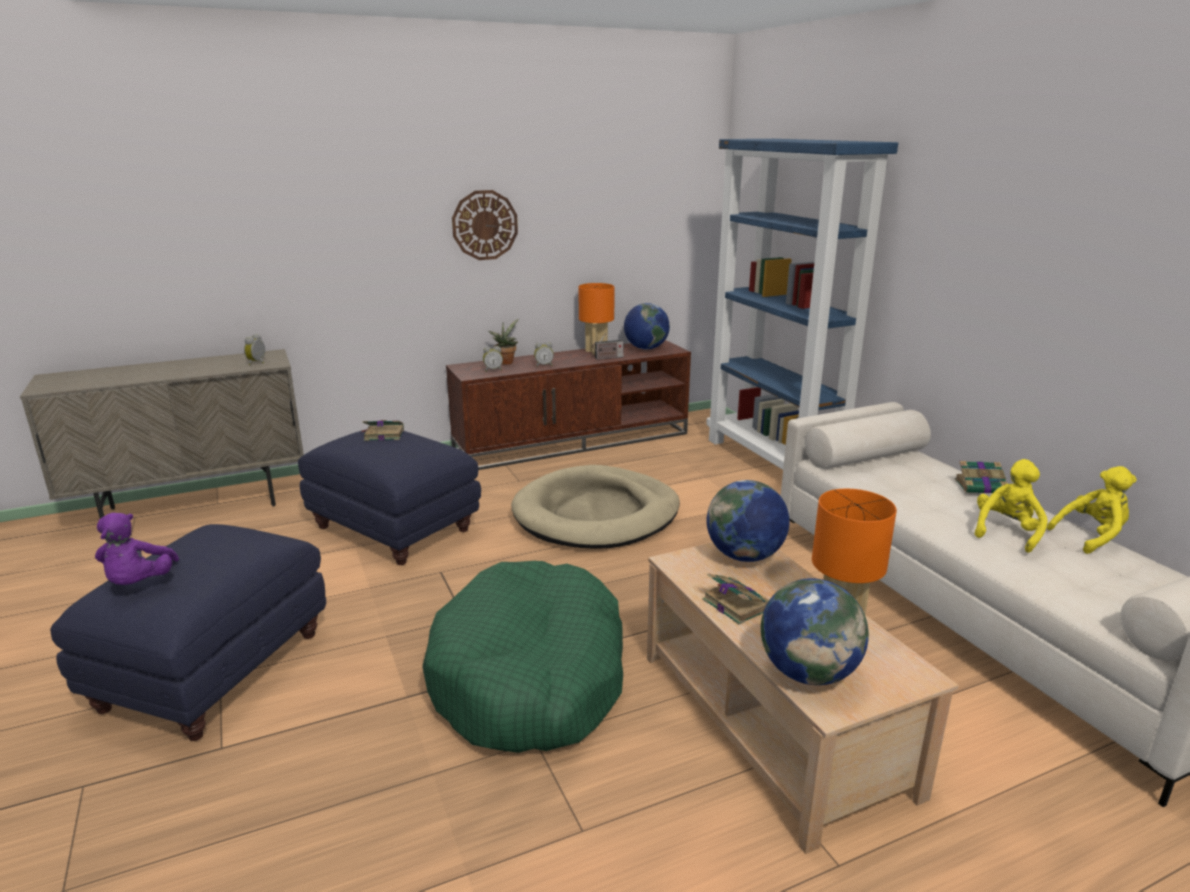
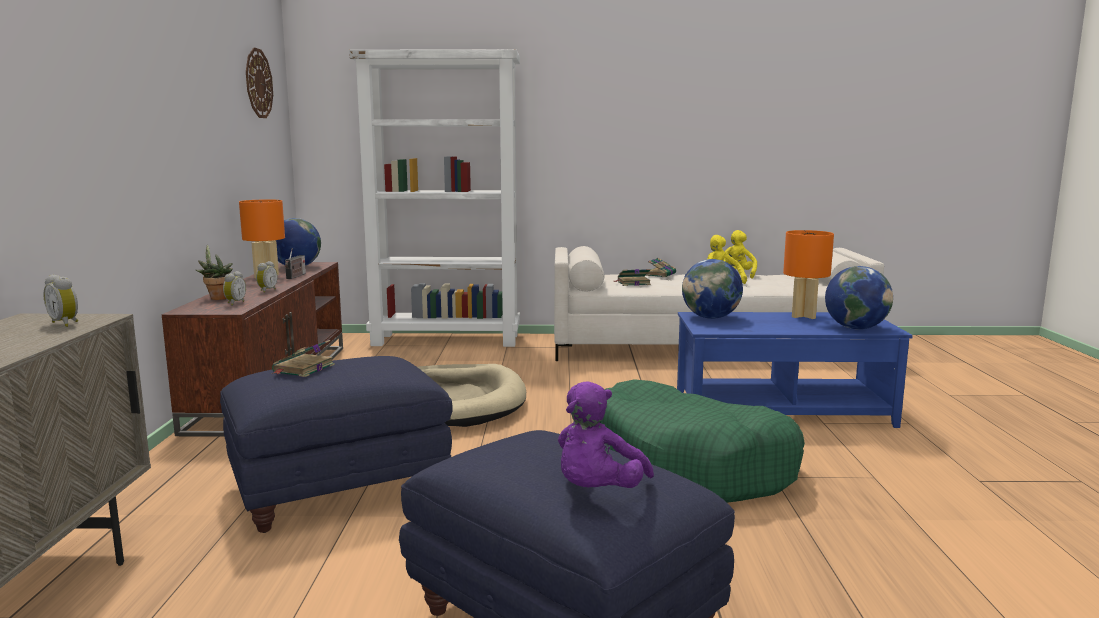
camera: 65 degrees left, 10 degrees down
purple plush toy [95,513,179,585] -> purple plush toy turned 105 degrees clockwise [558,381,654,488]
wall clock [452,190,518,260] -> wall clock moved to [246,48,273,118]
beige coffee table [647,542,959,854] -> blue coffee table [677,312,913,428]
book [702,573,769,625] -> book moved to [614,269,651,286]
blue bookcase [706,139,898,470] -> white bookcase [349,49,520,347]

